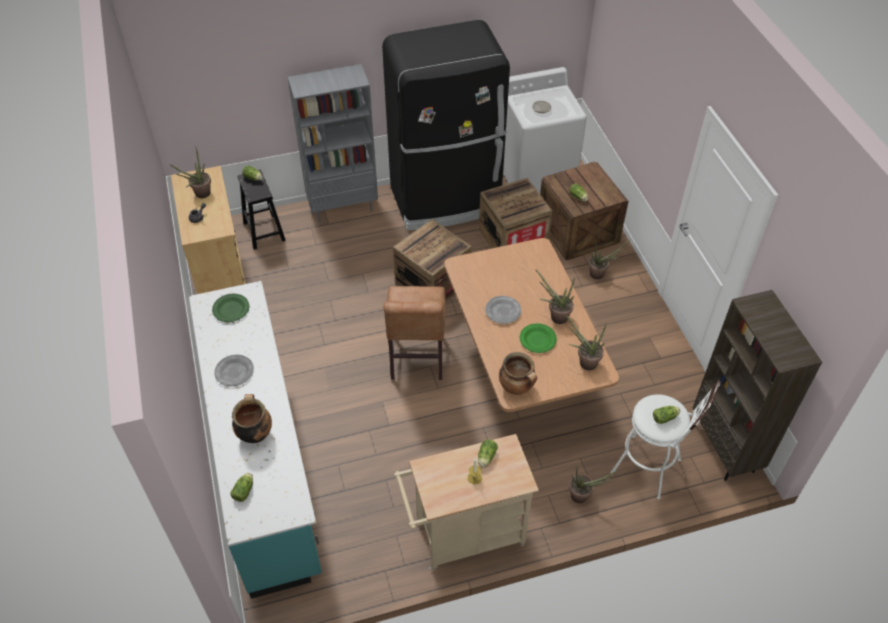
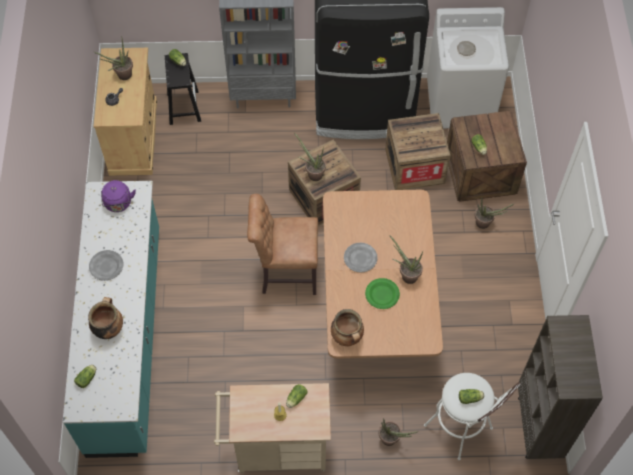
camera: 15 degrees right, 10 degrees up
green plate [212,294,249,322] -> purple kettle [101,180,136,212]
brown chair [383,286,446,380] -> brown chair turned 75 degrees clockwise [247,194,318,295]
potted plant [566,315,606,370] -> potted plant moved to [294,133,326,181]

